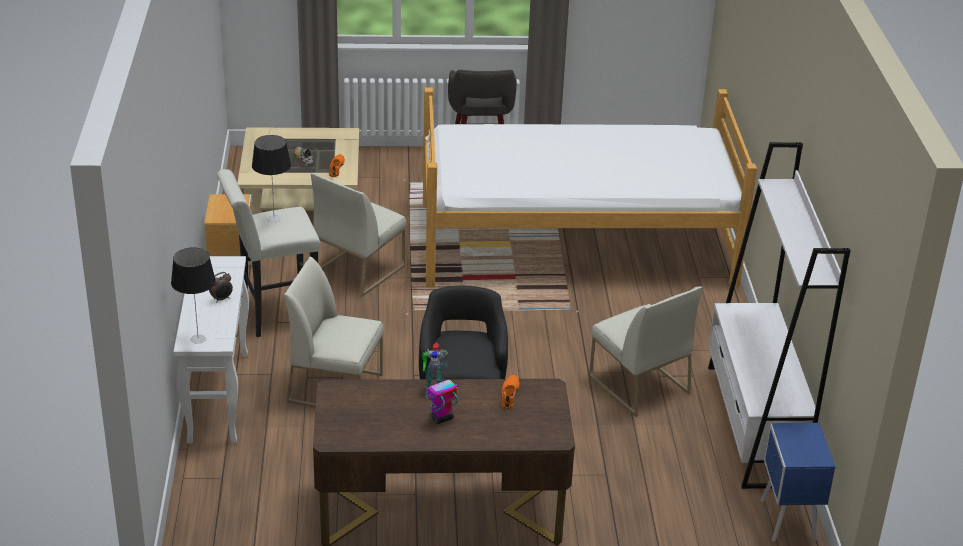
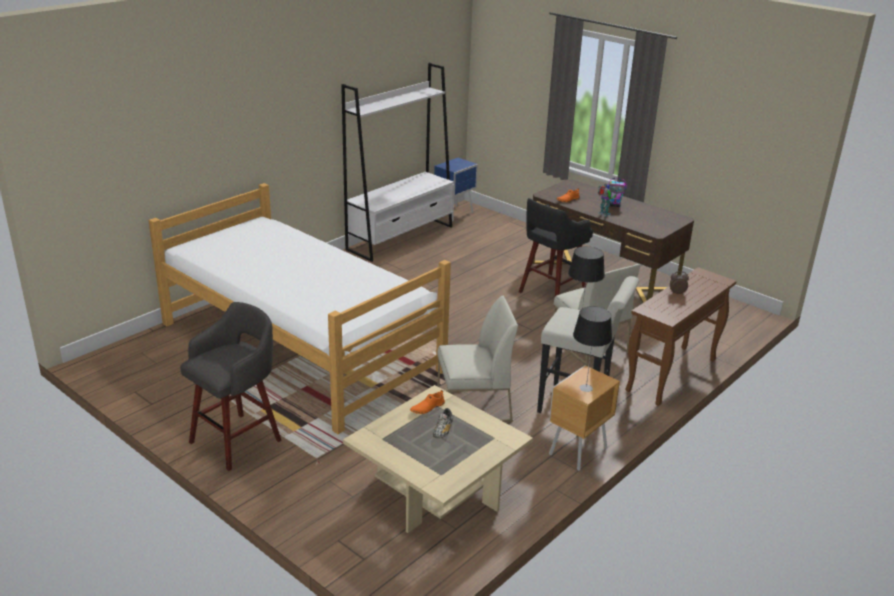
camera: 135 degrees left, 5 degrees down
table lamp [171,247,216,344] -> table lamp moved to [573,306,612,392]
white console table [174,256,249,444] -> brown console table [625,267,737,406]
white chair [589,286,703,417] -> none

